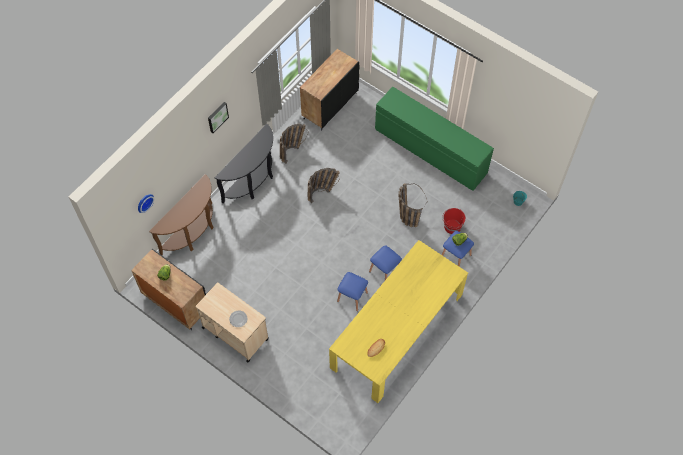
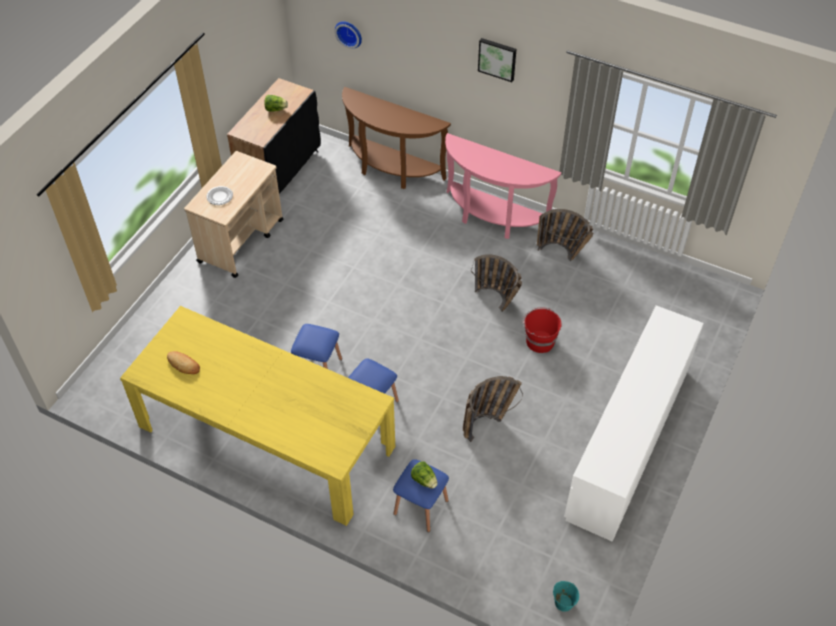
camera: 80 degrees right, 10 degrees down
black console table [214,124,273,204] -> pink console table [445,133,561,239]
black cabinet [300,49,360,131] -> none
green dresser [375,86,494,191] -> white dresser [564,305,704,542]
red bucket [442,208,466,234] -> red bucket moved to [523,307,562,353]

